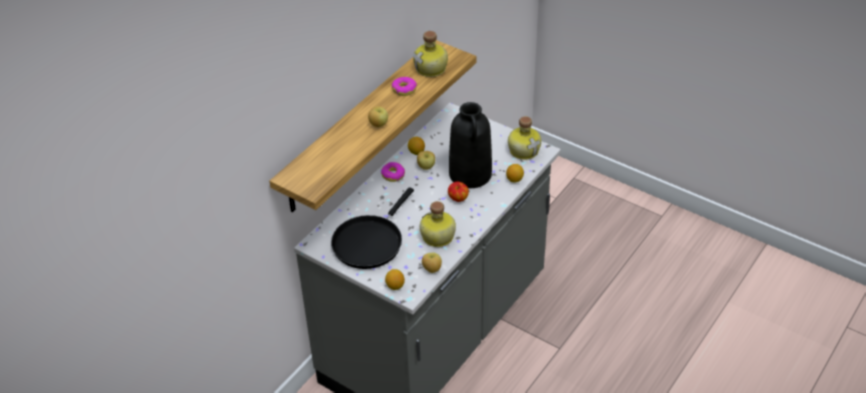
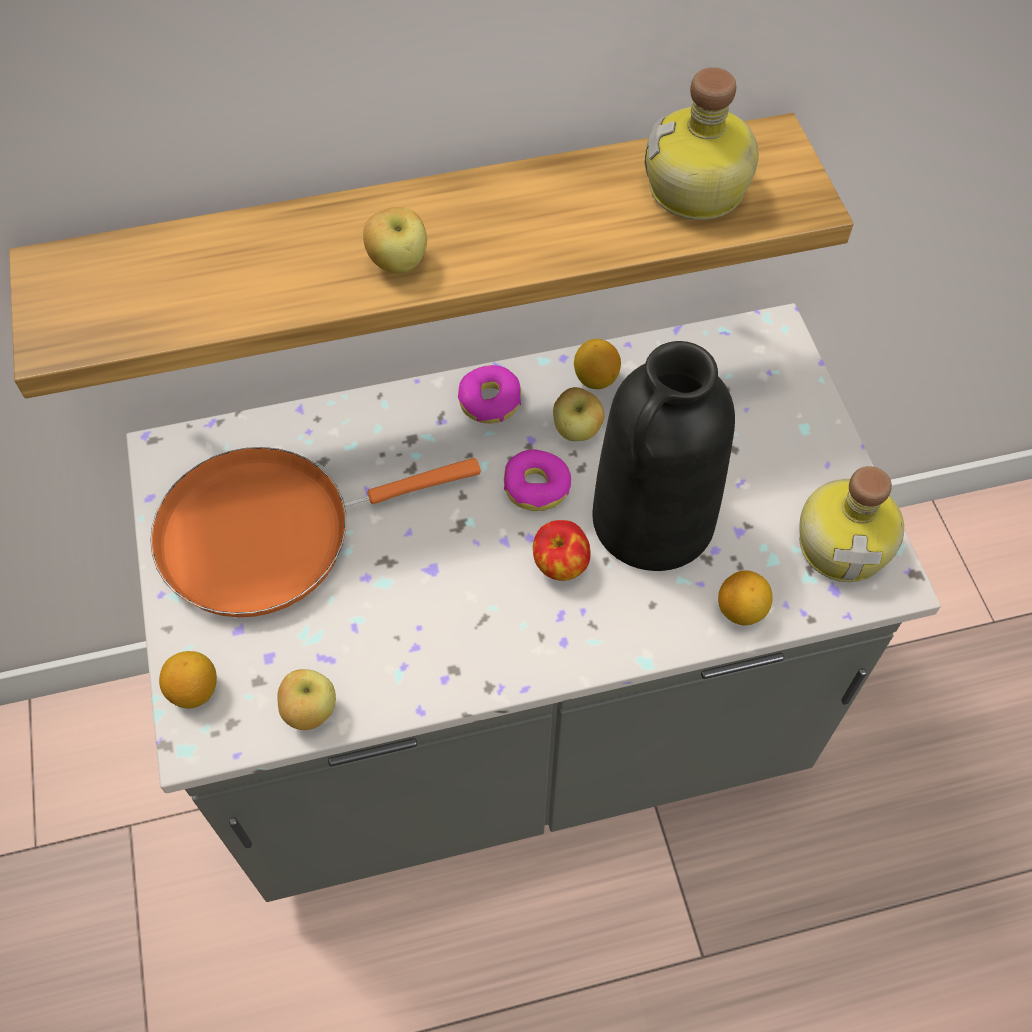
camera: 40 degrees right, 15 degrees up
black frying pan [331,187,414,269] -> orange frying pan [150,447,481,617]
donut [392,77,417,96] -> donut moved to [504,449,571,511]
bottle [420,201,456,247] -> none

